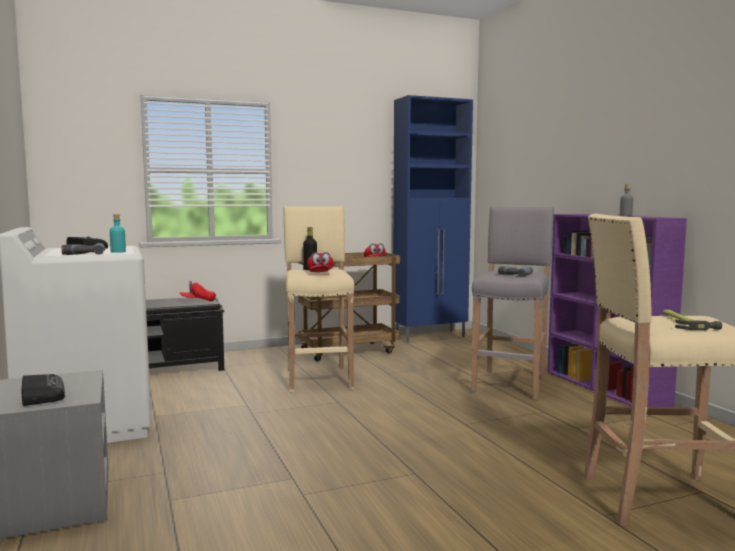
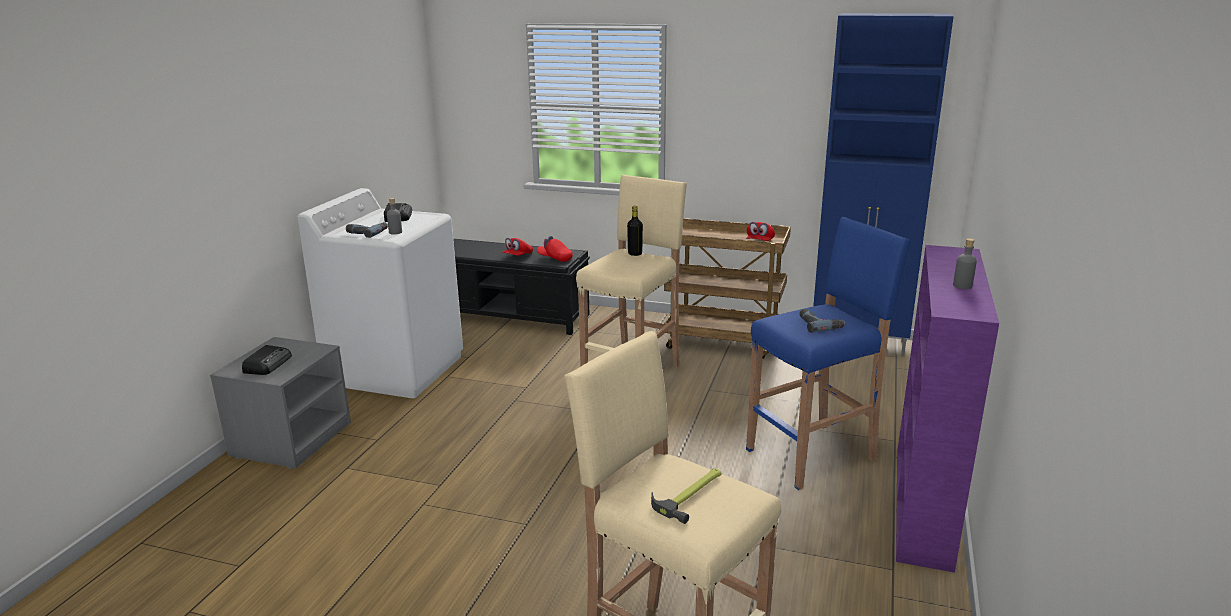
camera: 40 degrees right, 15 degrees up
turquoise bottle [110,214,126,253] -> grey bottle [387,198,402,235]
red cap [307,252,334,272] -> red cap moved to [501,238,533,256]
grey stool [471,206,554,401] -> blue stool [746,217,911,490]

